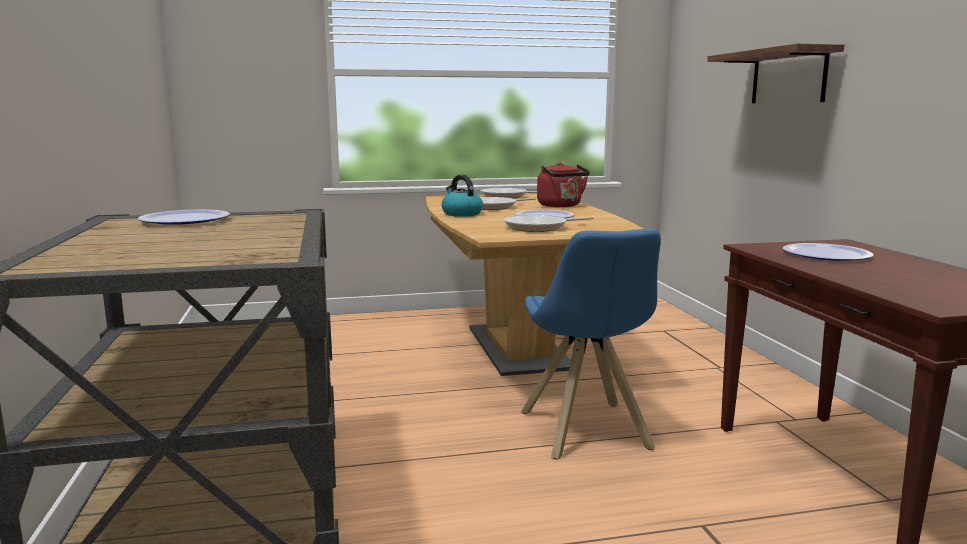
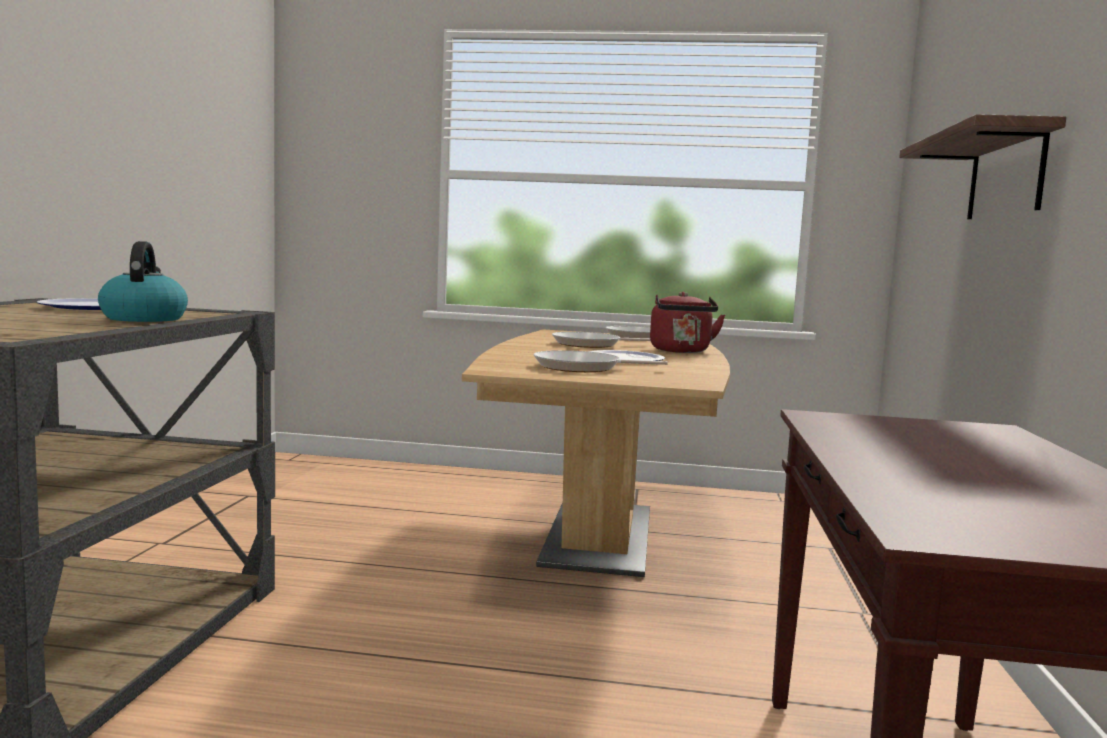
camera: 20 degrees right, 5 degrees down
kettle [442,175,483,217] -> kettle moved to [98,241,188,322]
blue chair [521,228,661,460] -> none
plate [783,243,873,261] -> none

